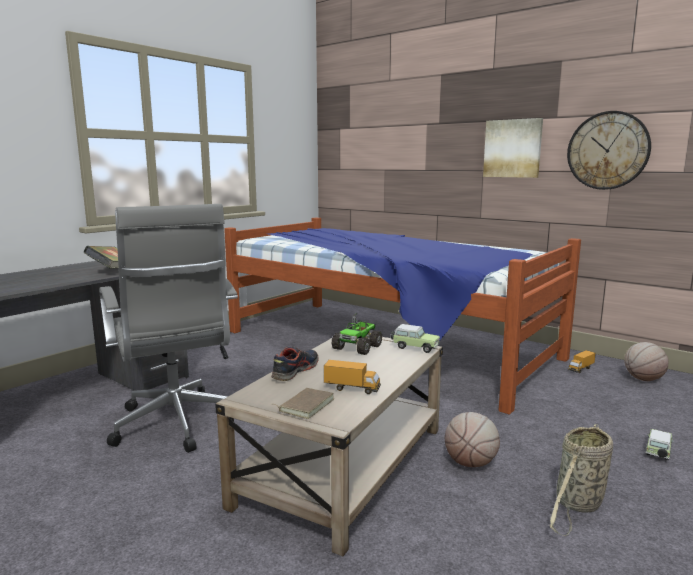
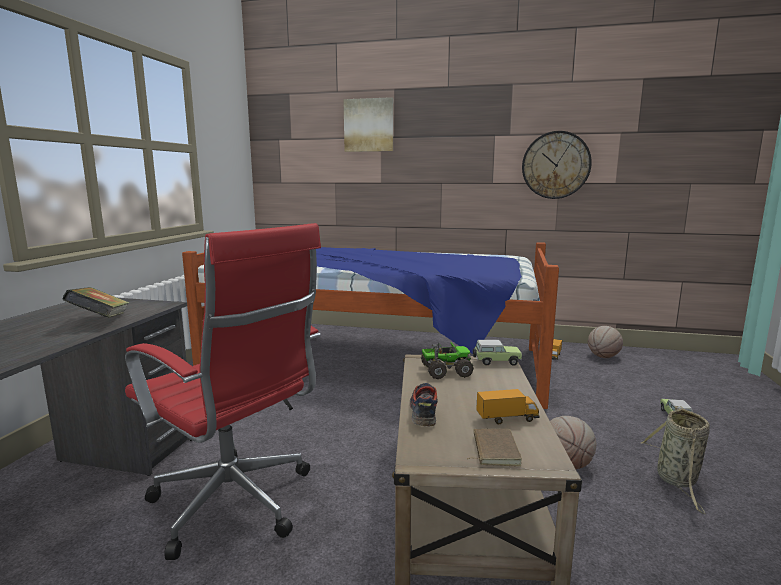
camera: 25 degrees left, 0 degrees up
grey office chair [99,204,238,453] -> red office chair [125,223,321,560]
toy truck [332,313,382,355] -> toy truck turned 105 degrees counterclockwise [421,342,474,379]
picture [483,118,543,178] -> picture moved to [343,97,393,152]

